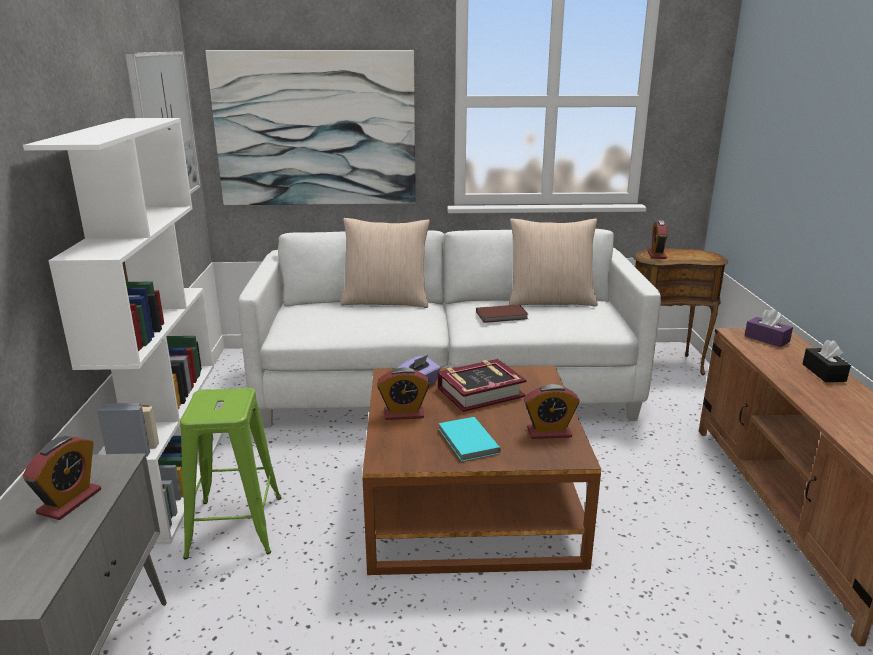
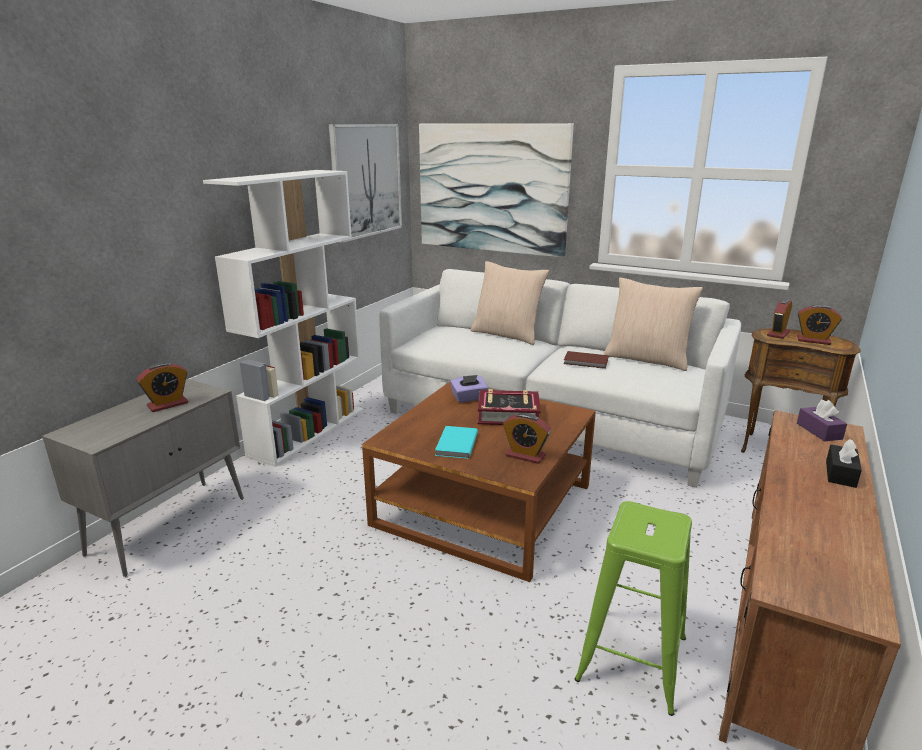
camera: 30 degrees right, 0 degrees up
green stool [180,388,282,560] -> green stool moved to [575,501,692,716]
alarm clock [377,368,430,420] -> alarm clock moved to [798,304,842,345]

